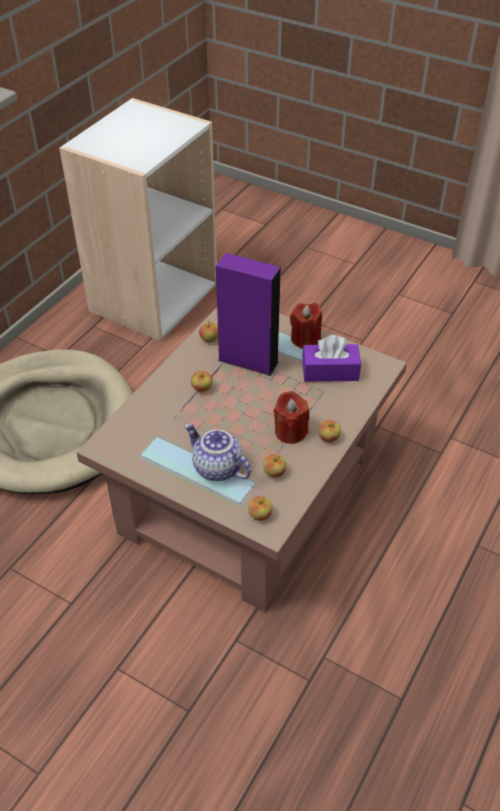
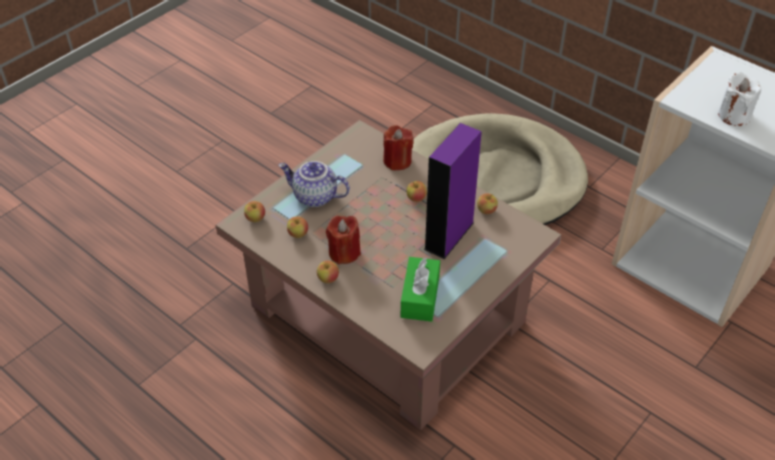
camera: 100 degrees right, 0 degrees up
teapot [184,423,251,481] -> teapot turned 120 degrees counterclockwise [279,161,350,207]
red candle [290,303,322,349] -> red candle moved to [383,125,414,170]
purple tissue box [302,335,361,382] -> green tissue box [401,257,440,322]
none -> white candle [718,72,761,126]

